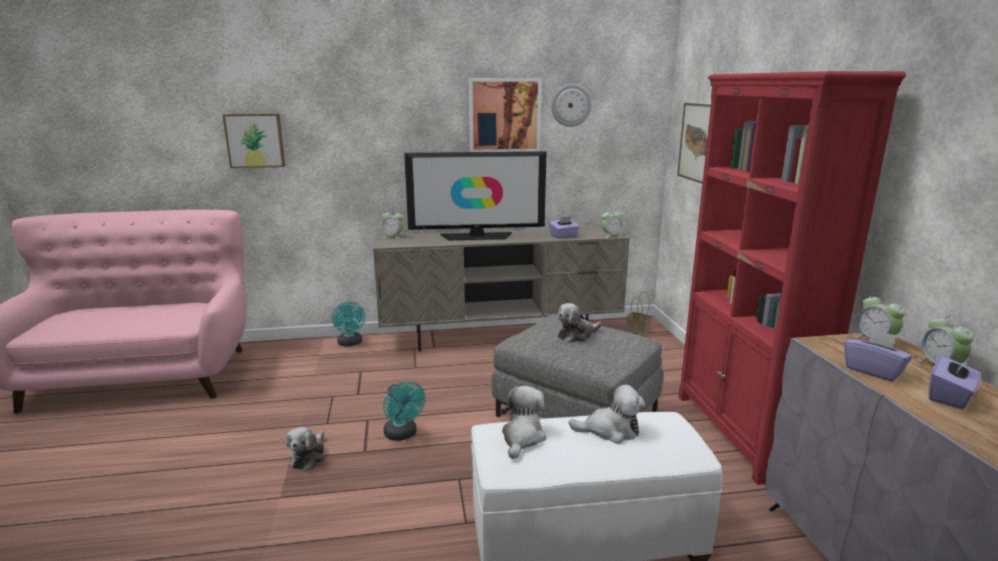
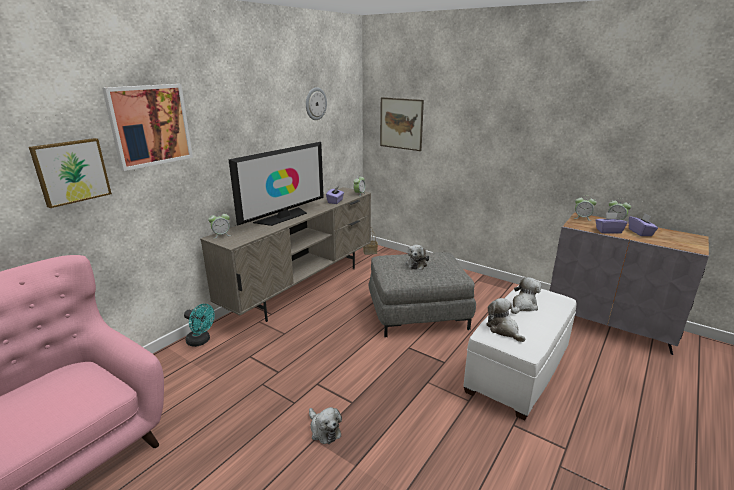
camera: 45 degrees left, 5 degrees up
turquoise fan [383,381,426,441] -> none
picture [469,78,542,152] -> picture moved to [102,84,193,171]
red bookcase [679,71,906,485] -> none

